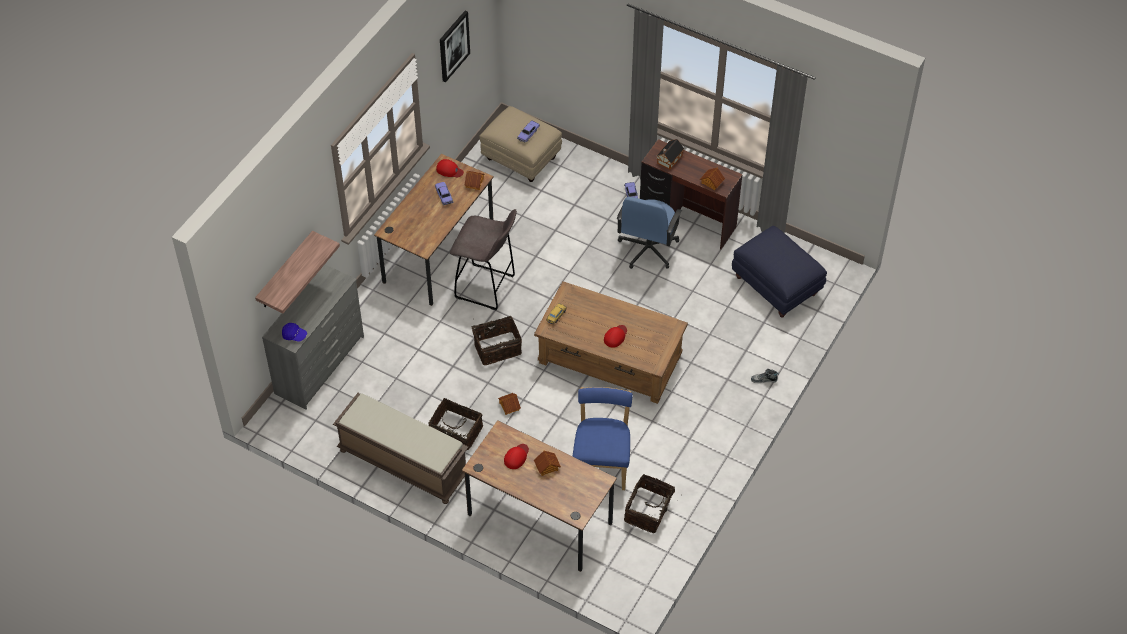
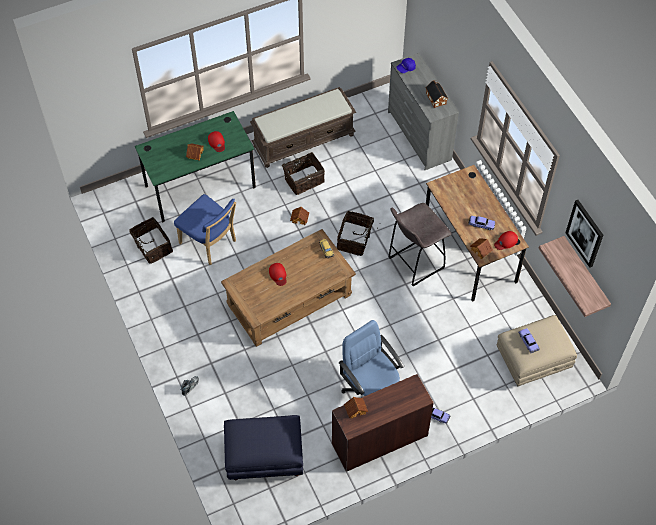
camera: 125 degrees right, 5 degrees up
shelf [255,231,340,313] -> shelf moved to [538,236,611,317]
brown desk [462,420,617,572] -> green desk [135,111,256,222]
toy house [657,139,684,169] -> toy house moved to [425,80,448,108]

